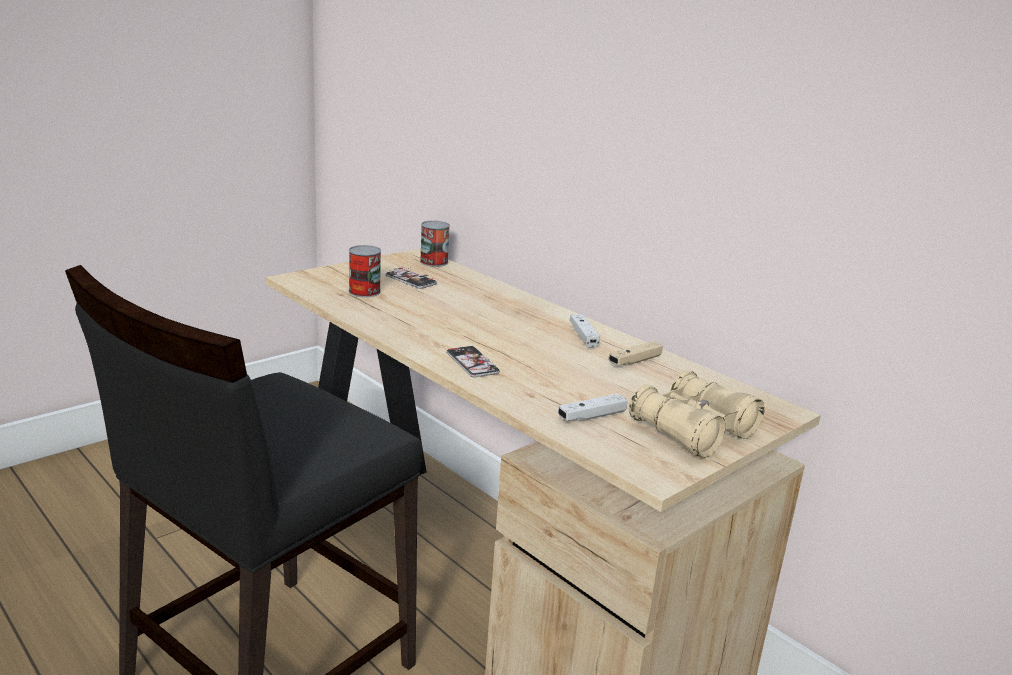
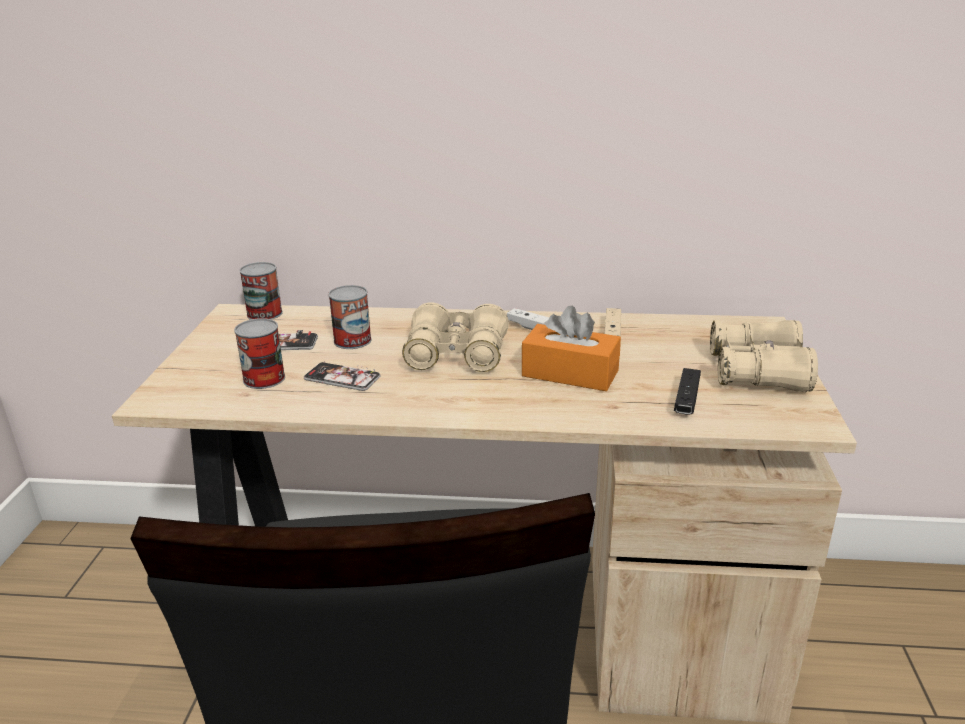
camera: 40 degrees left, 5 degrees up
phone [446,345,500,377] -> phone moved to [304,362,381,391]
white game controller [558,394,627,421] -> black game controller [674,368,701,415]
none -> can [328,285,372,349]
none -> beige binoculars [402,302,509,372]
none -> orange tissue box [522,306,621,391]

